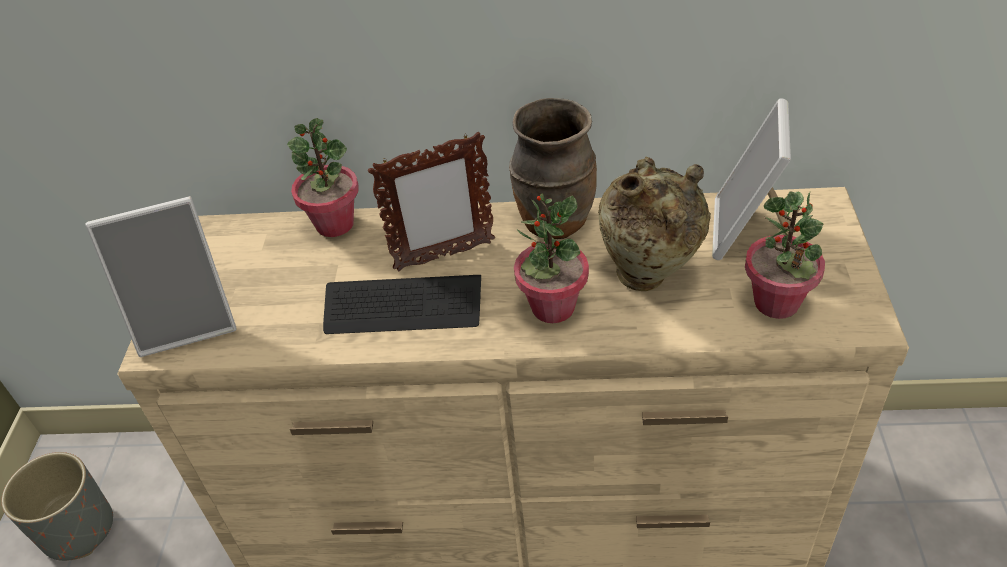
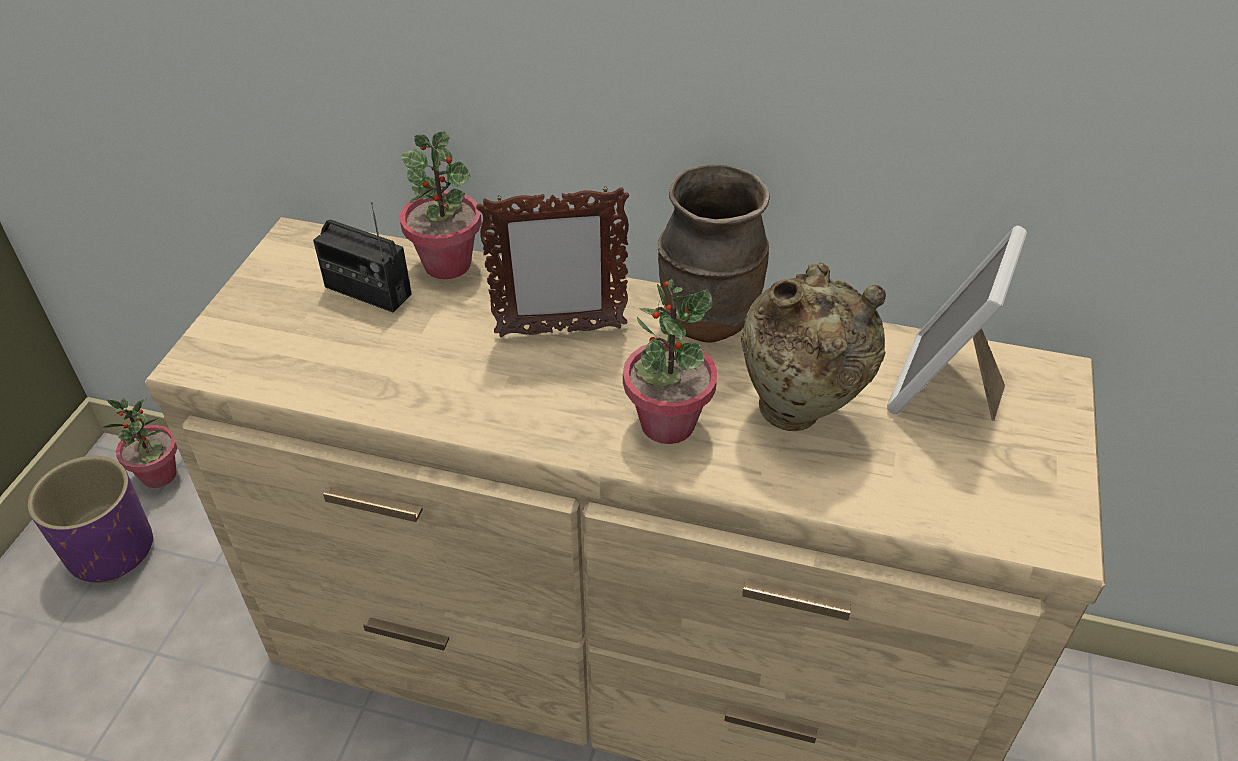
camera: 10 degrees right, 0 degrees up
grey planter [1,452,113,561] -> purple planter [28,456,154,583]
picture frame [86,196,236,357] -> none
keyboard [323,275,481,334] -> none
potted plant [745,191,825,319] -> potted plant moved to [102,398,177,488]
none -> radio [313,202,412,312]

